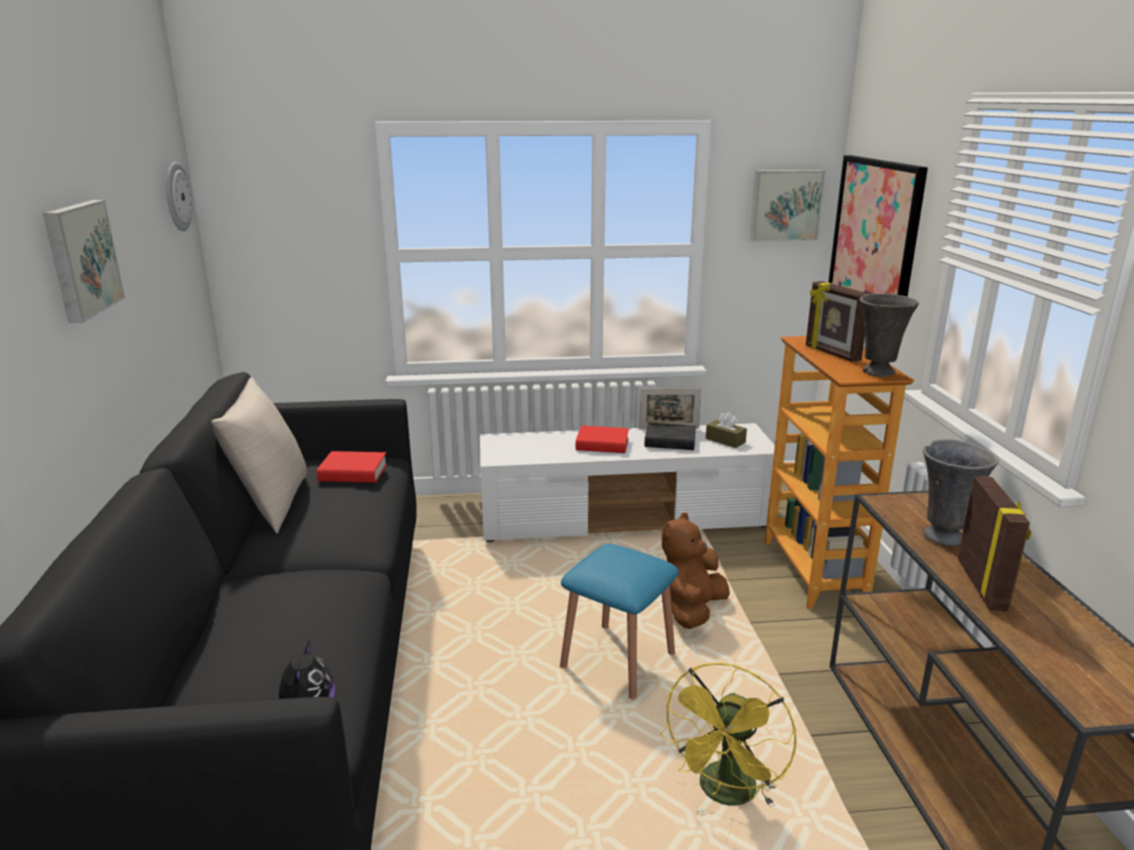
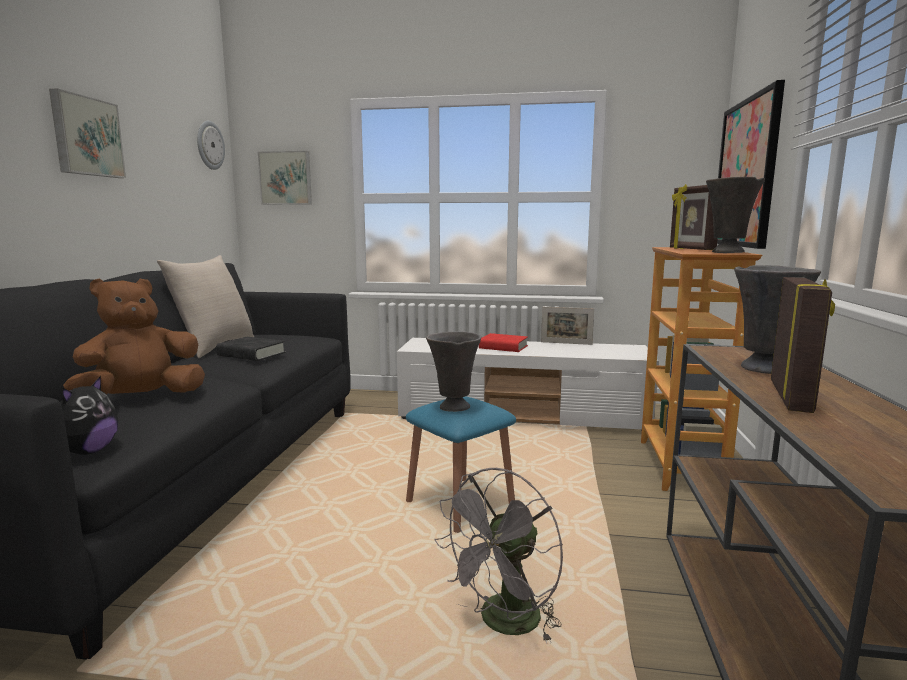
camera: 15 degrees right, 10 degrees down
red book [317,451,387,483] -> none
black book [644,423,696,450] -> black book moved to [216,337,285,361]
yellow fan [660,663,797,807] -> grey fan [435,468,563,643]
brown plush toy [662,513,730,629] -> brown plush toy moved to [63,279,205,394]
brown tissue box [706,412,747,448] -> none
picture [750,170,825,241] -> picture moved to [258,151,312,205]
none -> grey vase [426,331,481,412]

